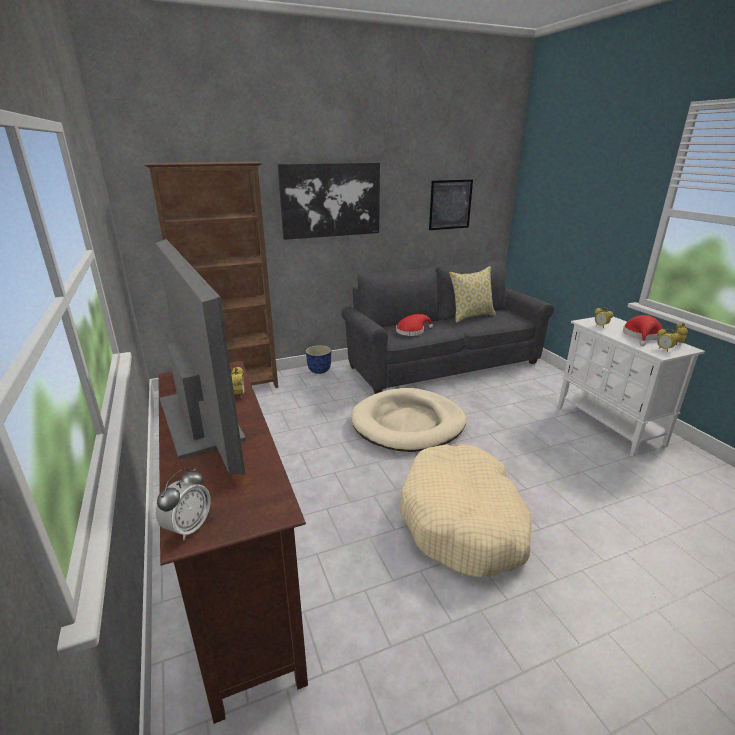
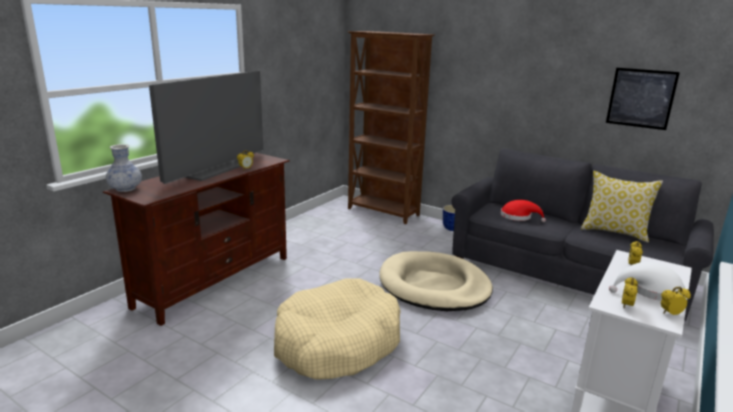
camera: 55 degrees right, 5 degrees down
alarm clock [156,468,211,541] -> vase [106,144,142,192]
picture [278,163,380,240] -> none
red hat [623,315,663,346] -> white hat [609,262,686,301]

